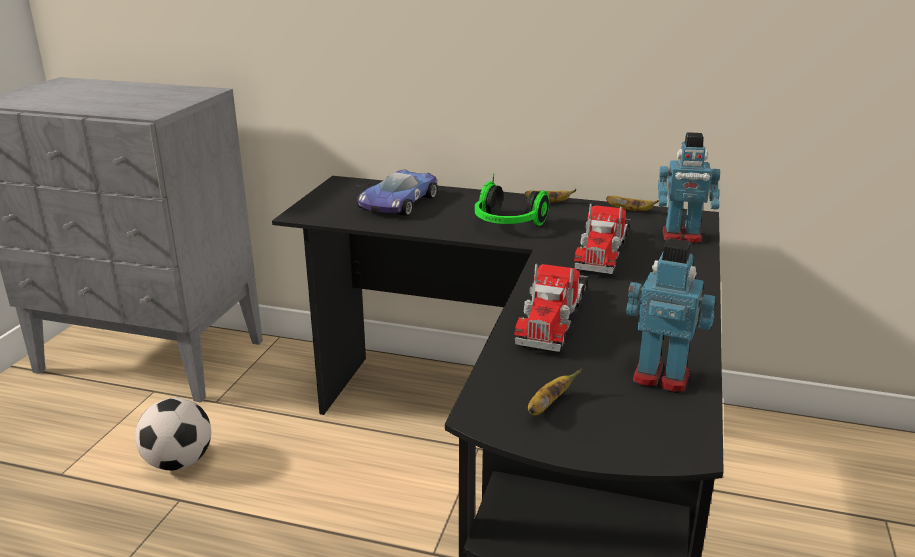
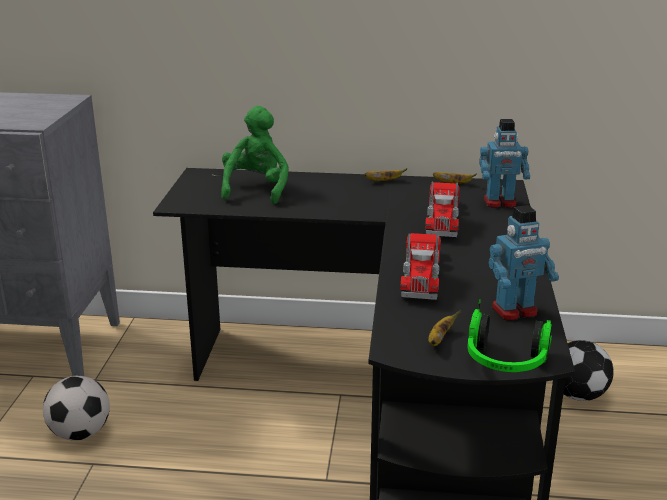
camera: 10 degrees left, 0 degrees up
toy car [357,169,438,216] -> green plush toy [221,106,289,204]
headphones [475,173,549,226] -> headphones moved to [467,299,552,372]
toy robot [626,238,715,393] -> toy robot turned 150 degrees clockwise [489,205,559,321]
none -> football [563,340,614,401]

